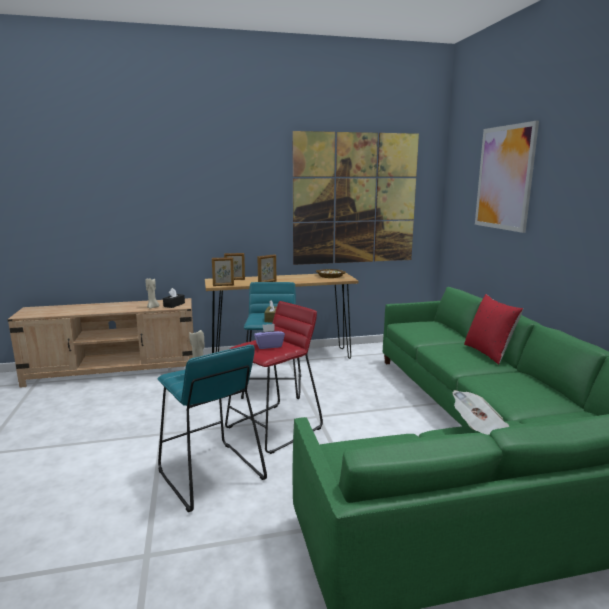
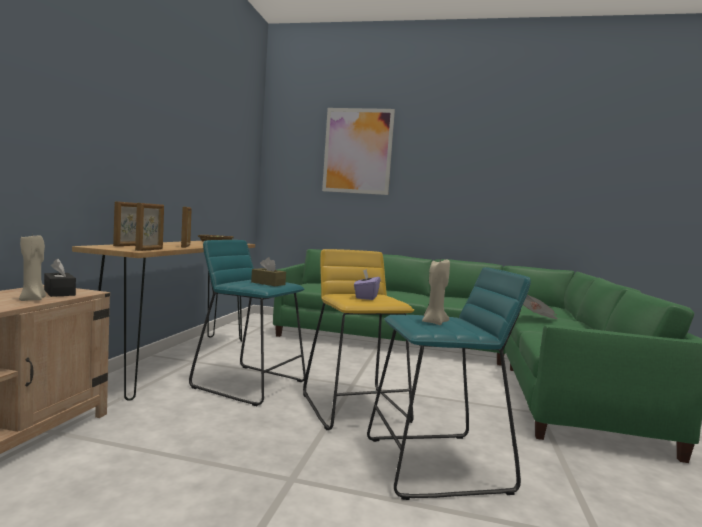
camera: 65 degrees left, 10 degrees down
red stool [225,301,323,454] -> yellow stool [303,249,414,430]
picture [292,131,419,265] -> none
red pillow [464,294,523,364] -> none

